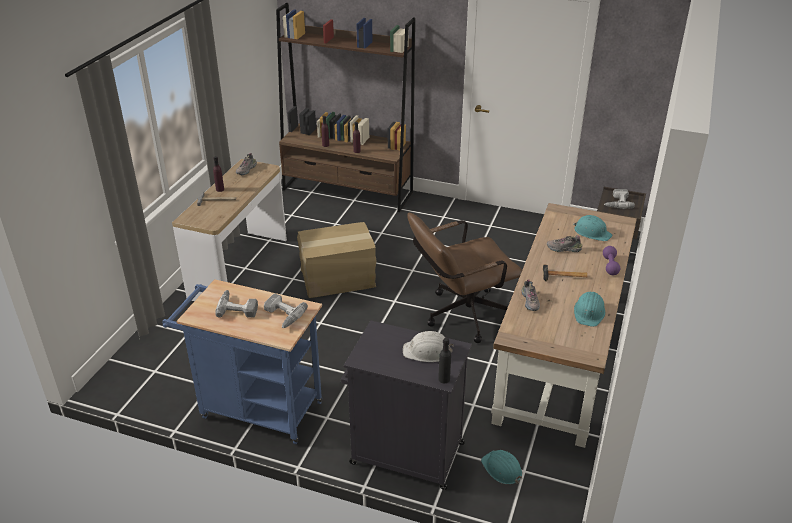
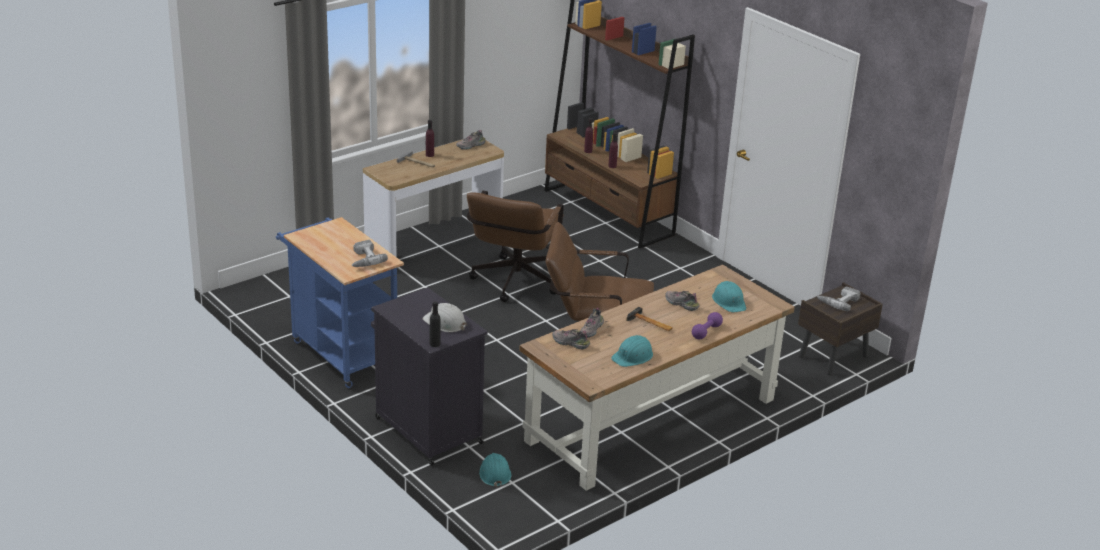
camera: 30 degrees right, 5 degrees down
power drill [215,290,258,318] -> none
cardboard box [297,222,376,298] -> brown office chair [467,191,564,302]
none -> shoe [552,329,590,350]

